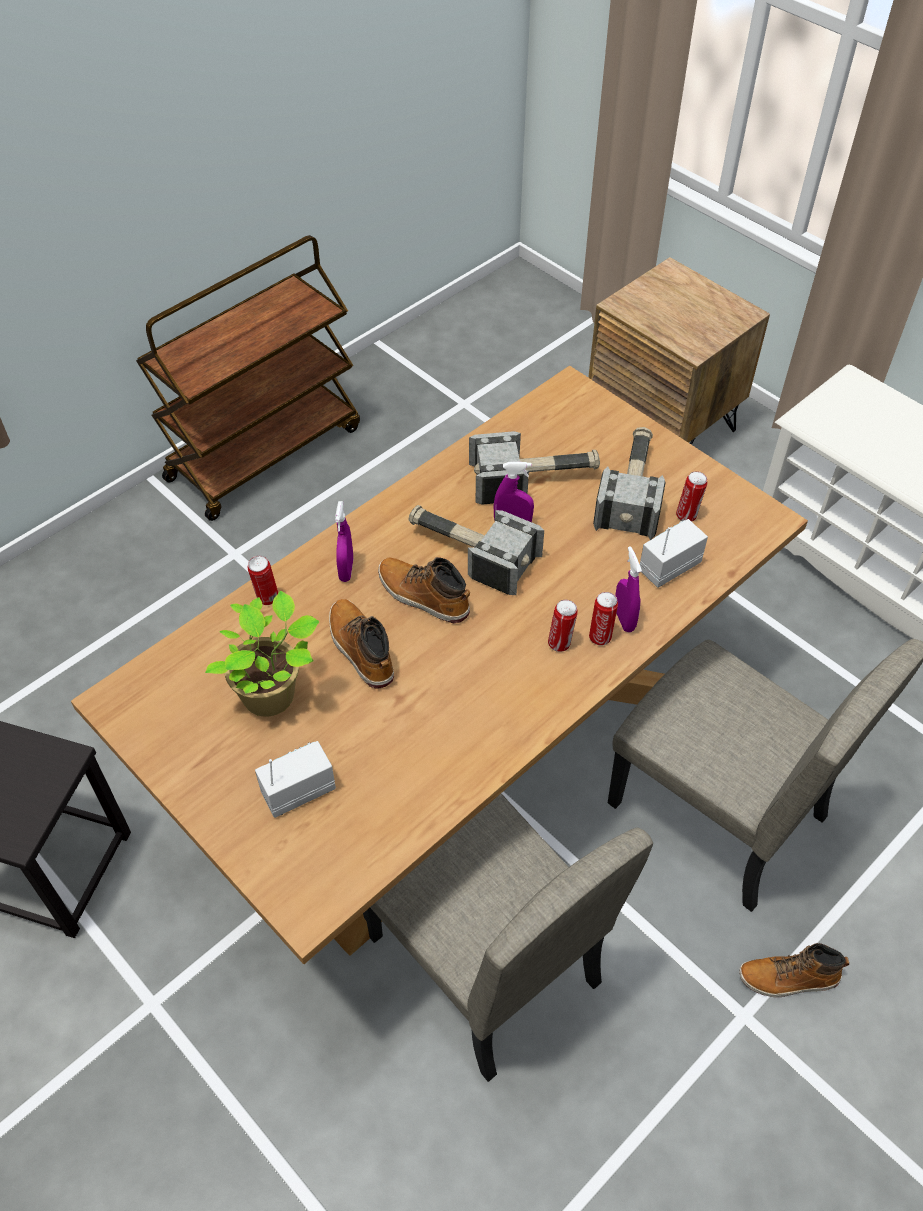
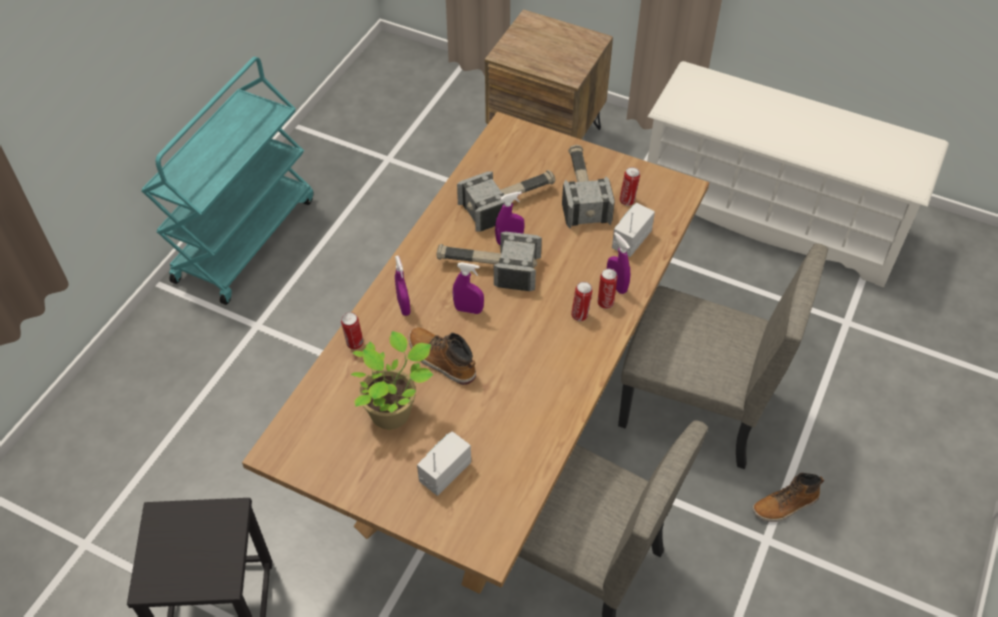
camera: 20 degrees left, 0 degrees up
brown cart [136,235,360,521] -> turquoise cart [141,57,313,305]
boot [378,557,470,624] -> purple spray bottle [453,262,484,314]

